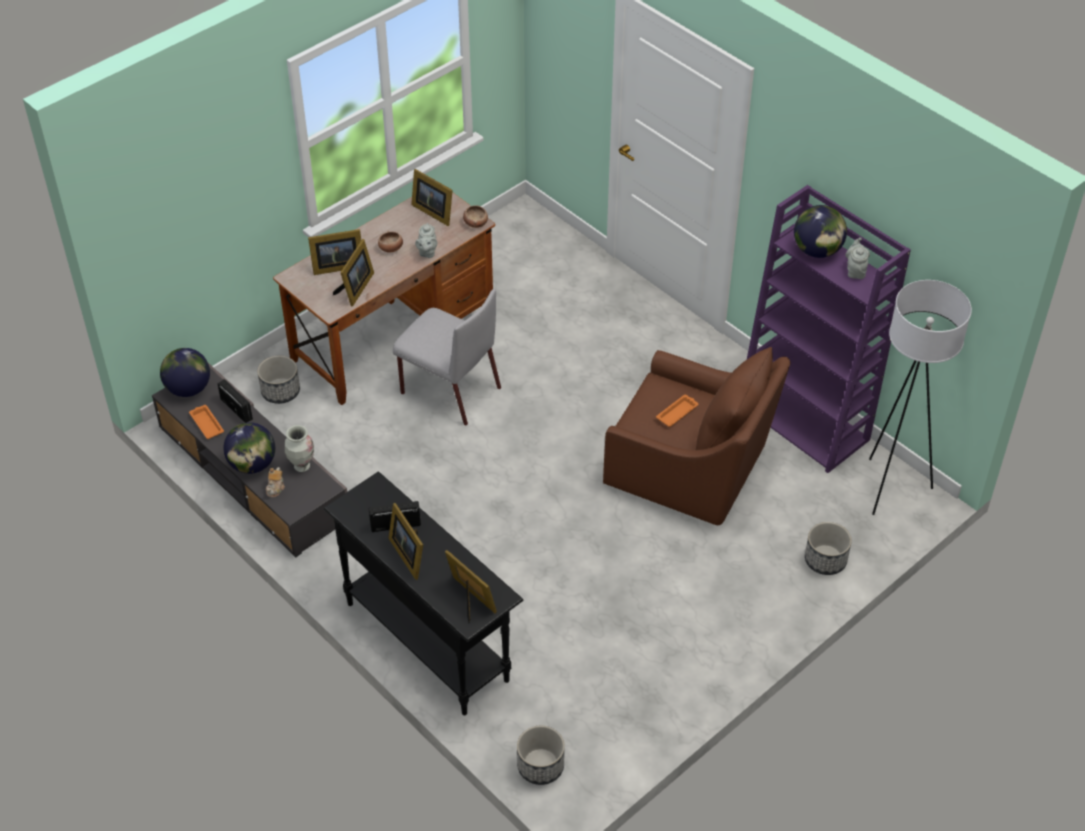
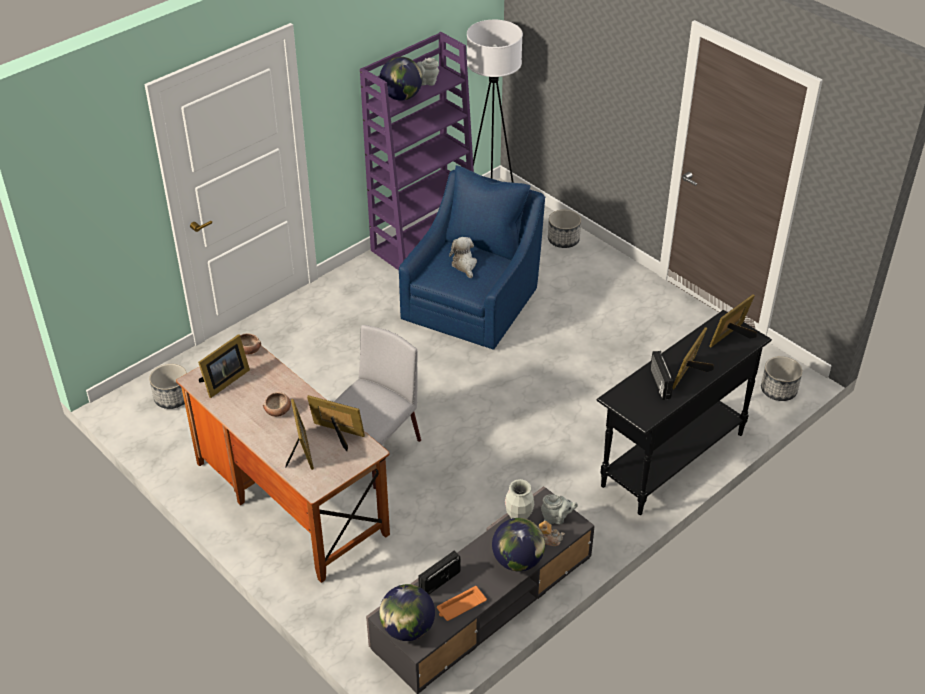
camera: 90 degrees left, 5 degrees down
planter [257,356,300,404] -> planter moved to [149,364,187,409]
picture frame [389,503,423,580] -> picture frame turned 150 degrees clockwise [673,327,714,389]
grey teapot [415,223,437,258] -> grey teapot moved to [541,494,578,524]
brown armchair [603,347,791,525] -> blue armchair [399,165,545,349]
orange tray [656,395,699,427] -> plush toy [449,237,477,278]

